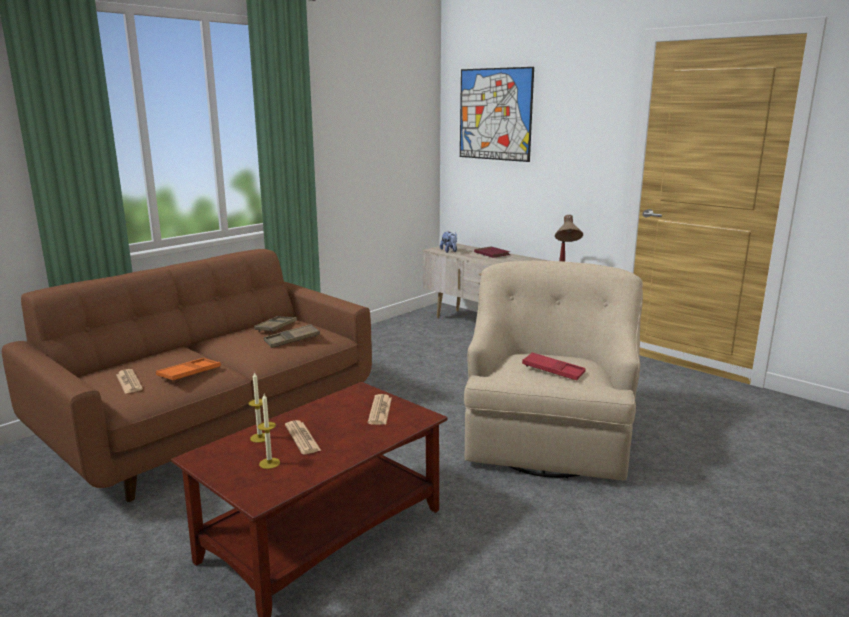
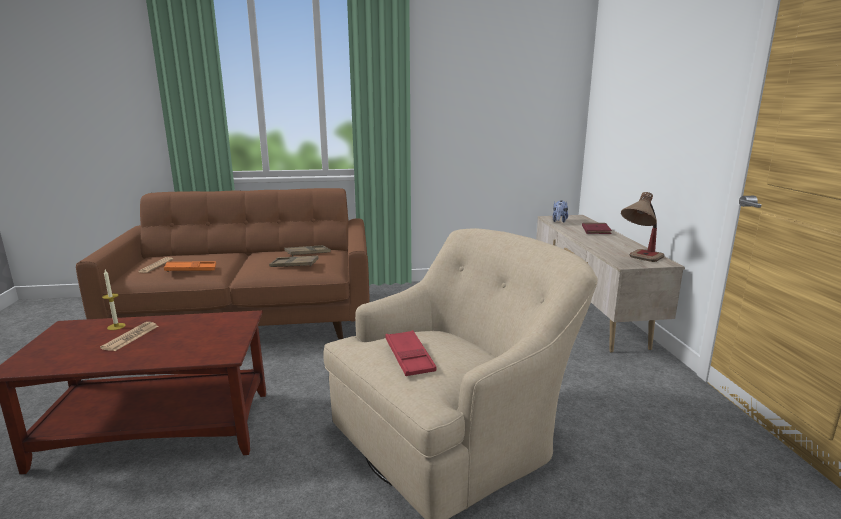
camera: 40 degrees right, 0 degrees up
candle [258,394,280,469] -> none
newspaper [368,394,392,425] -> none
picture [460,67,534,162] -> none

